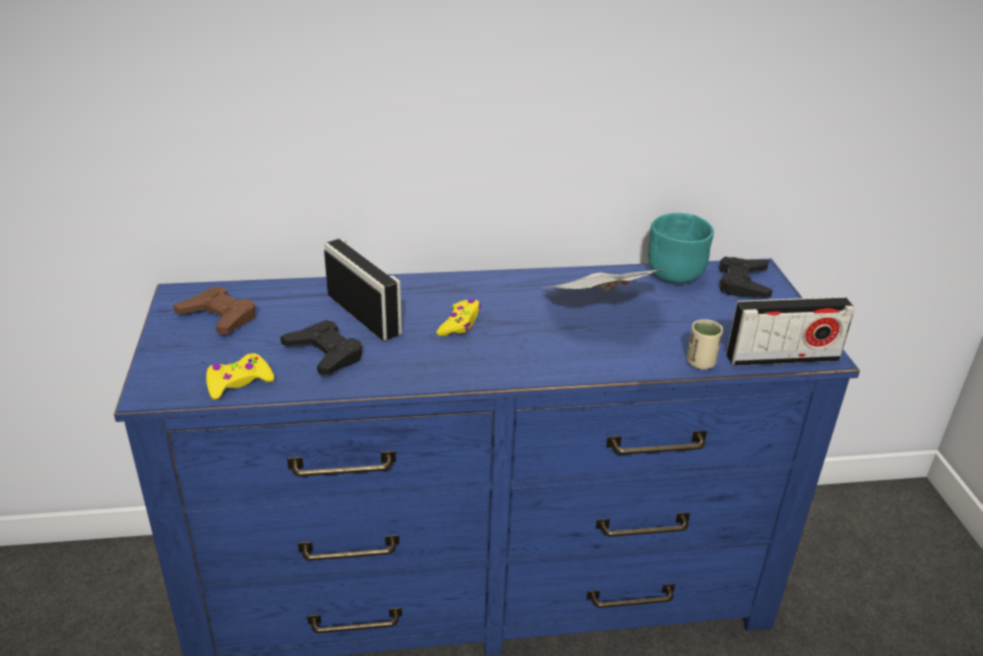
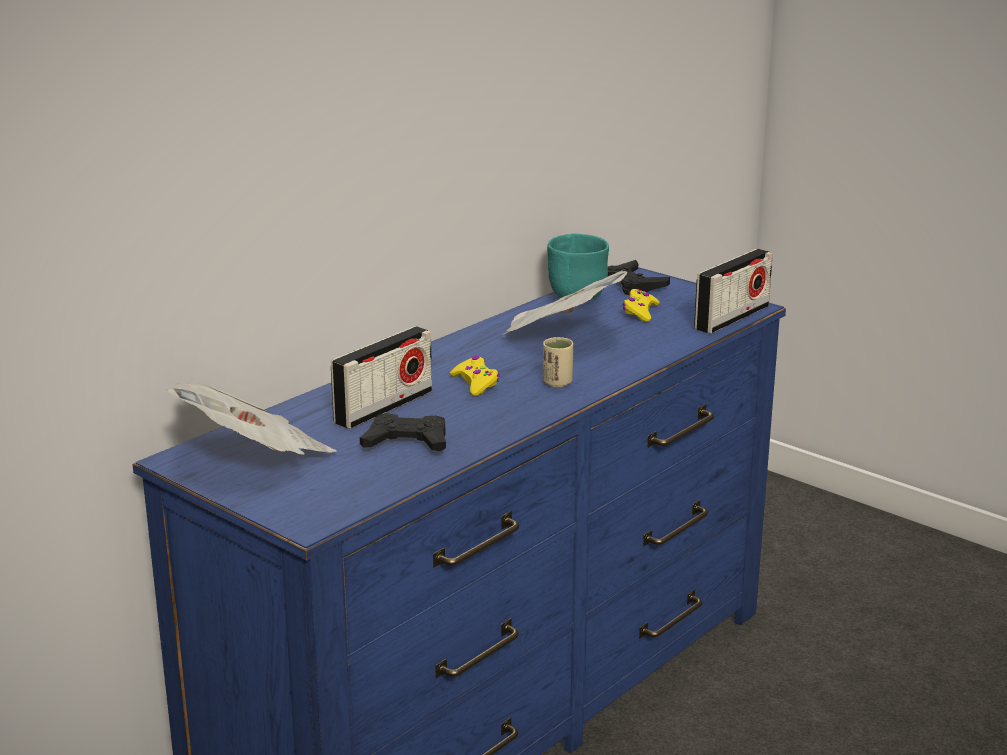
camera: 40 degrees left, 10 degrees down
brown game controller [173,286,255,335] -> newspaper [166,383,336,455]
yellow game controller [206,353,274,400] -> yellow game controller moved to [623,289,660,322]
radio [324,238,402,341] -> radio turned 120 degrees clockwise [331,326,432,429]
beige cup [687,319,723,370] -> beige cup moved to [543,337,573,387]

